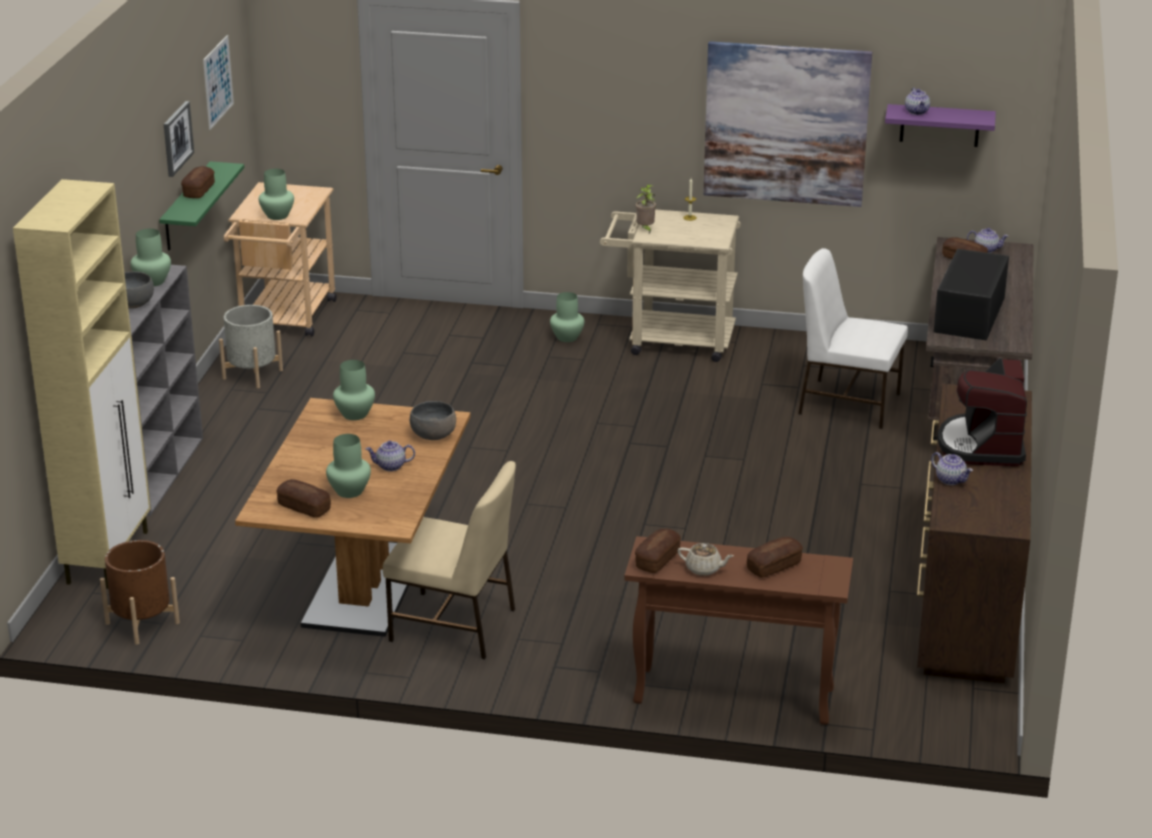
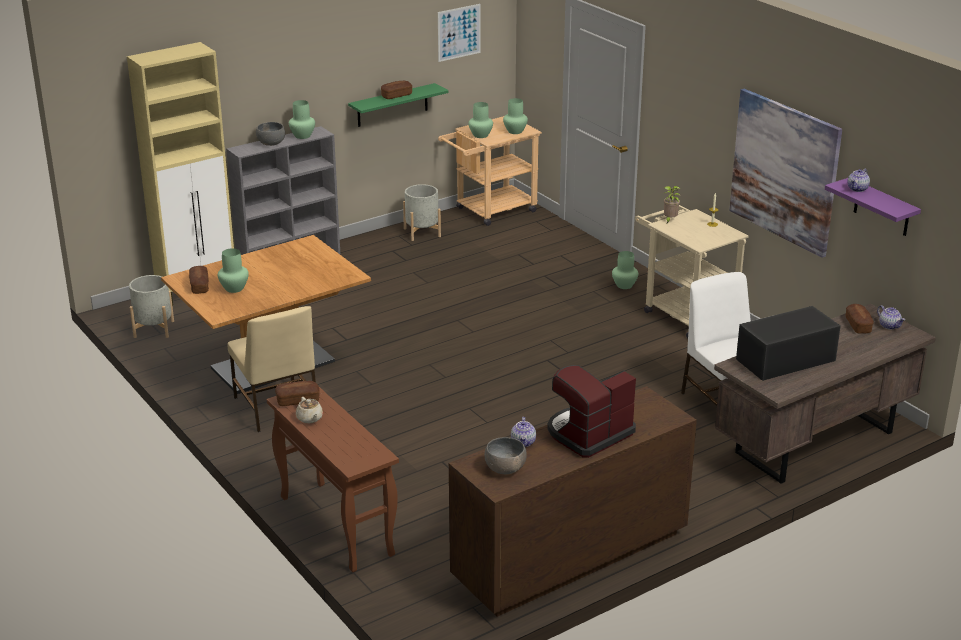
camera: 45 degrees right, 0 degrees up
brown planter [100,540,180,645] -> grey planter [129,275,174,338]
picture [164,101,194,177] -> none
green vase [333,360,375,420] -> green vase moved to [503,98,528,134]
teapot [366,441,415,471] -> none
grey bowl [410,401,456,440] -> grey bowl moved to [485,437,527,474]
bread [747,537,803,578] -> none

